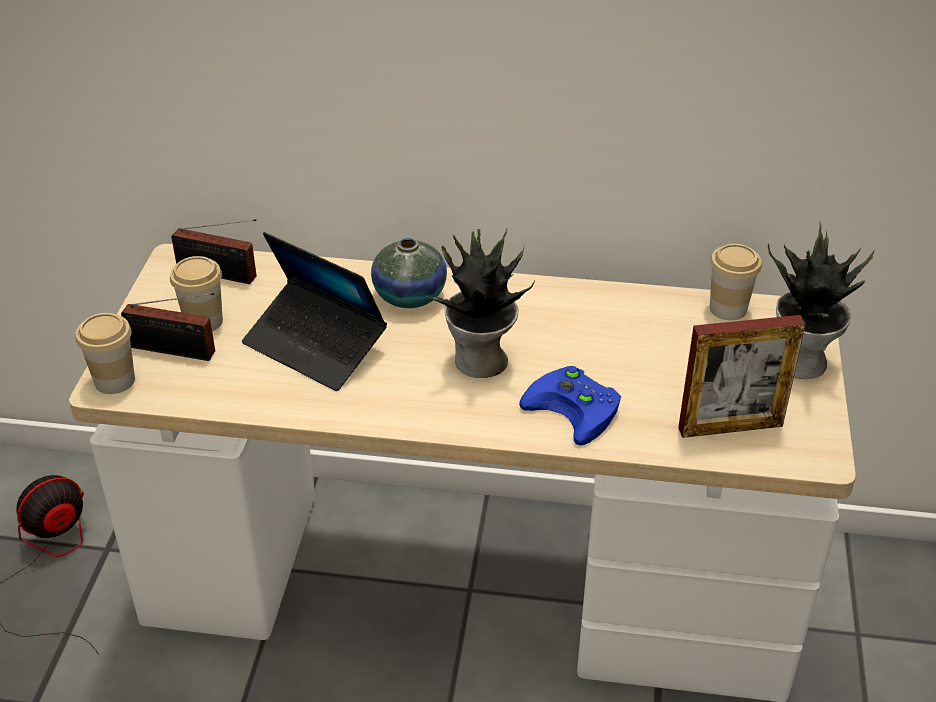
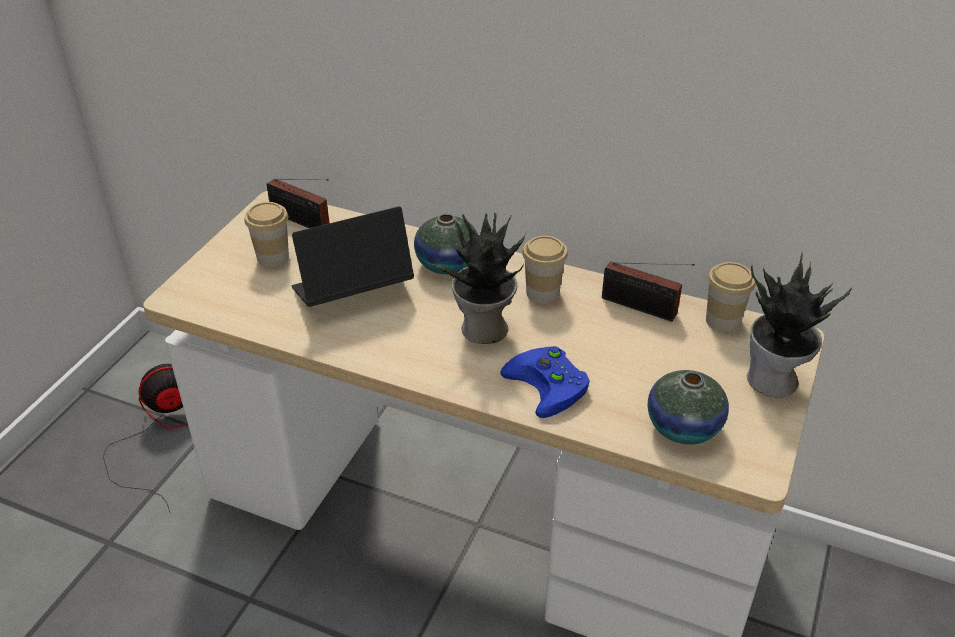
camera: 15 degrees right, 0 degrees up
cup [76,313,135,394] -> cup moved to [522,236,568,304]
radio [121,293,215,361] -> radio moved to [602,262,695,322]
laptop [242,232,387,391] -> laptop turned 105 degrees clockwise [292,206,414,307]
picture frame [678,315,806,438] -> vase [648,370,729,444]

